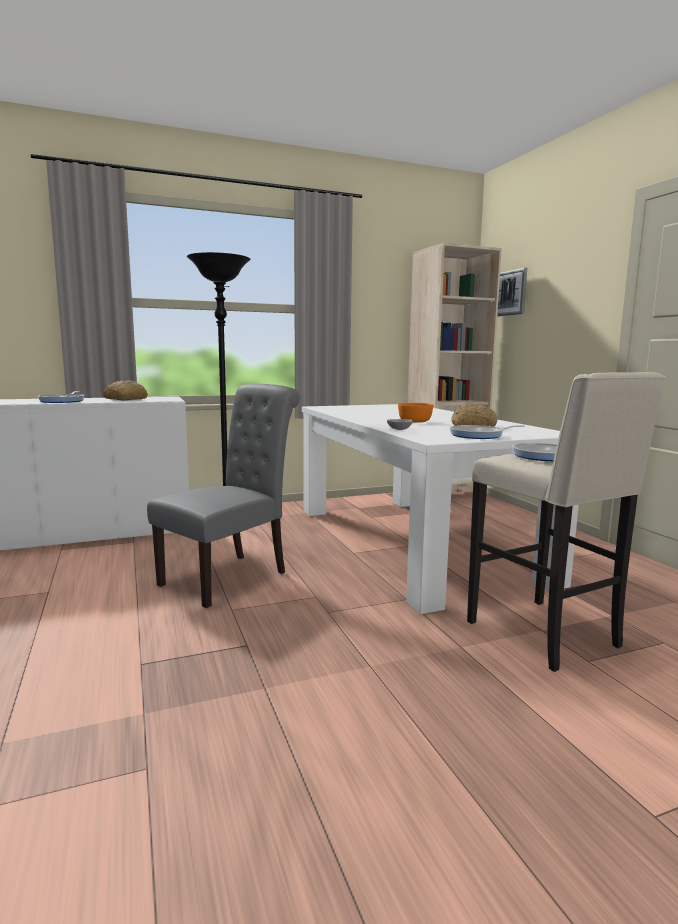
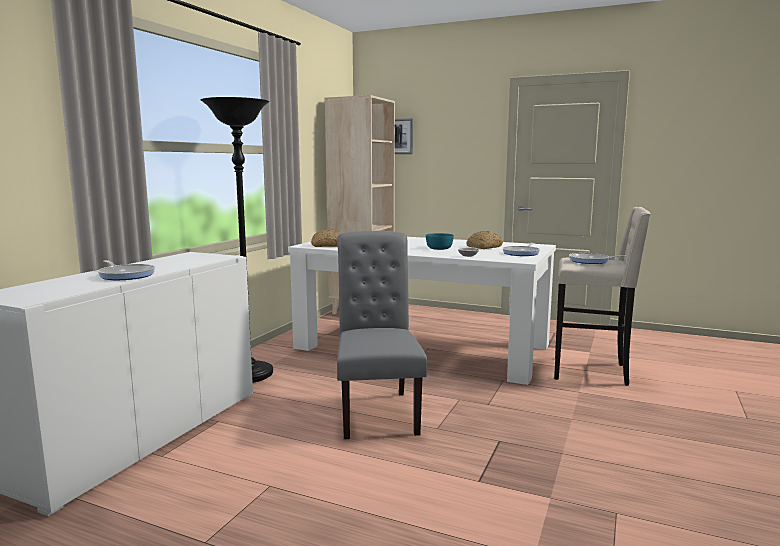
camera: 45 degrees left, 0 degrees up
bread [103,380,148,400] -> bread moved to [311,230,341,247]
orange bowl [398,403,433,423] -> turquoise bowl [426,233,454,250]

